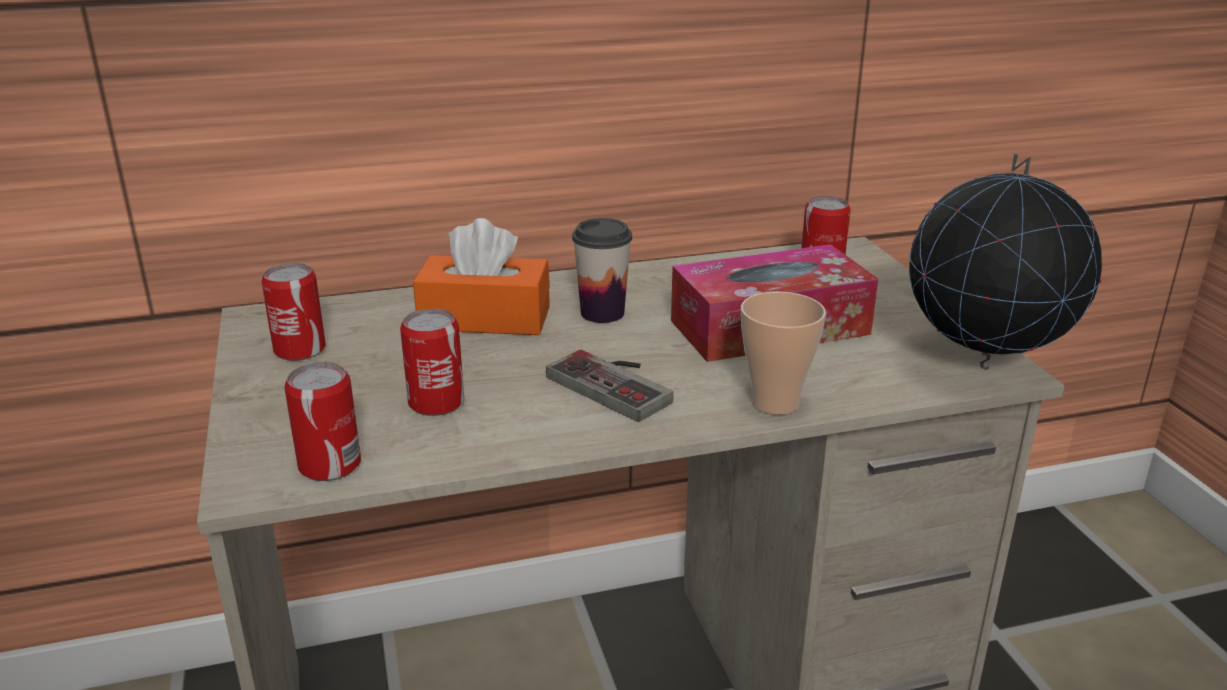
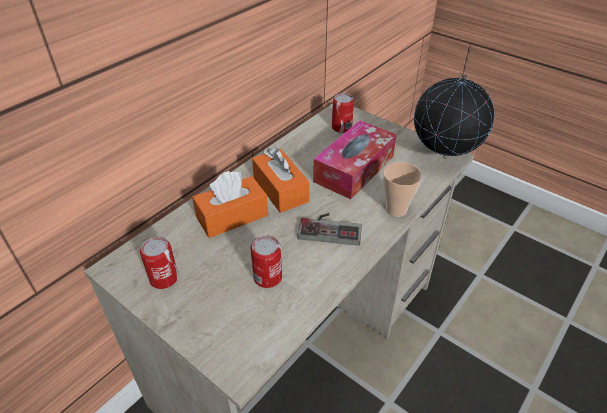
camera: 35 degrees left, 15 degrees up
can [285,362,361,481] -> none
cup [572,218,632,323] -> orange tissue box [252,148,309,213]

